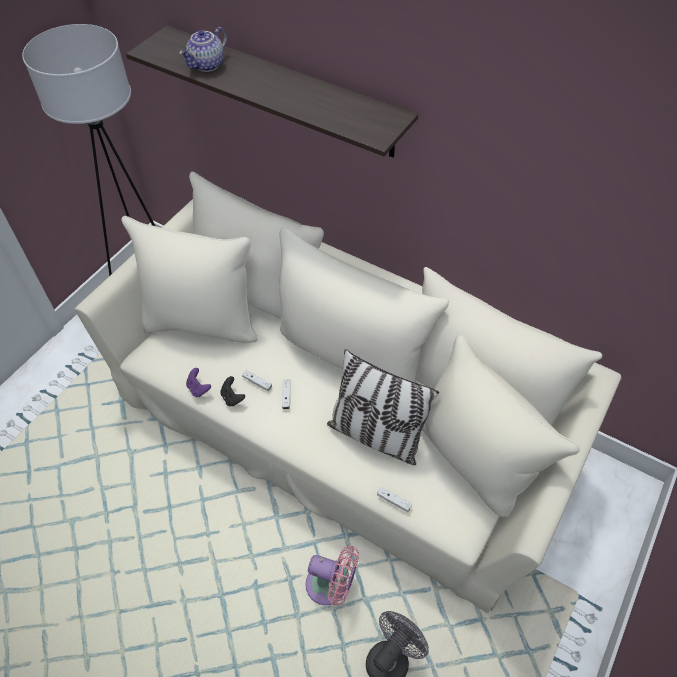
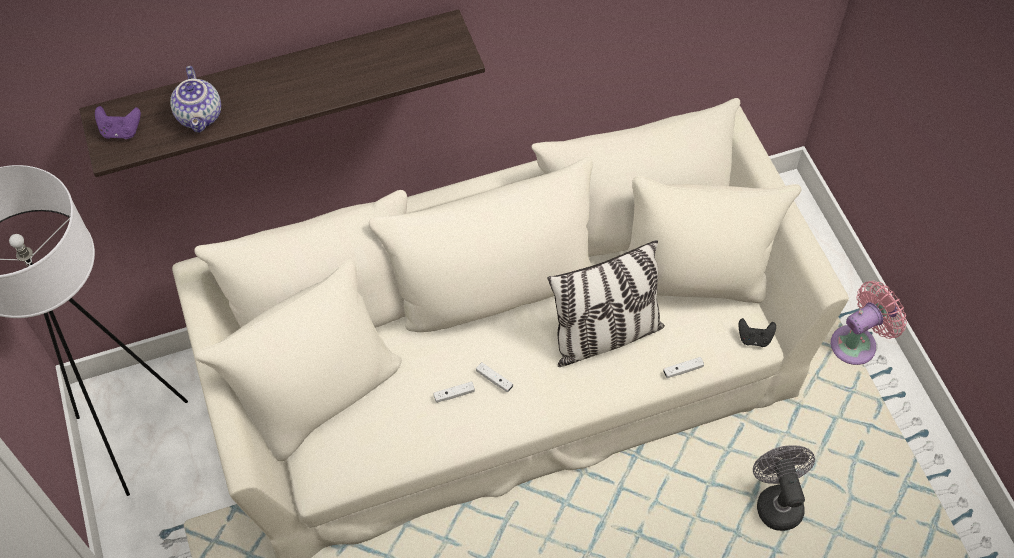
camera: 50 degrees left, 5 degrees up
purple game controller [186,368,211,397] -> purple game controller moved to [95,106,141,139]
black game controller [220,376,245,406] -> black game controller moved to [738,318,776,347]
pink fan [306,546,359,606] -> pink fan moved to [831,281,907,365]

